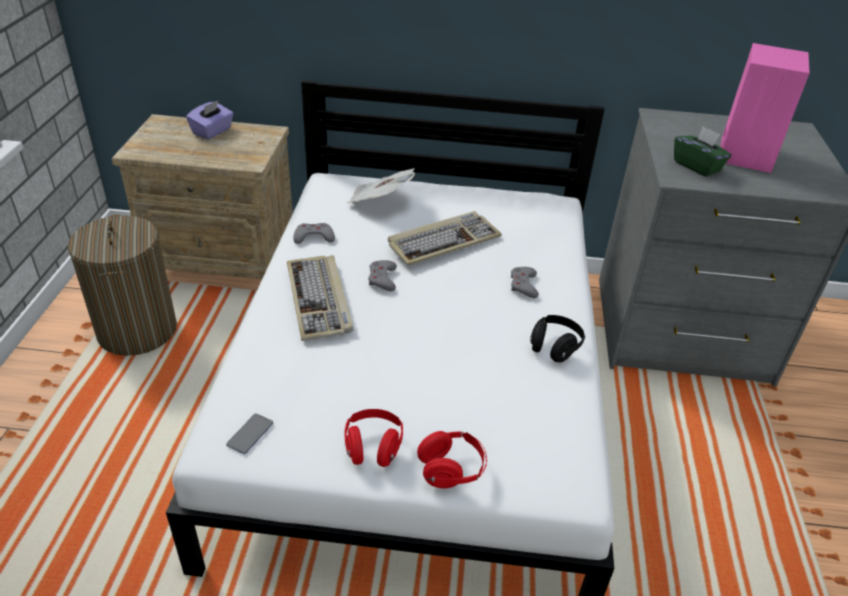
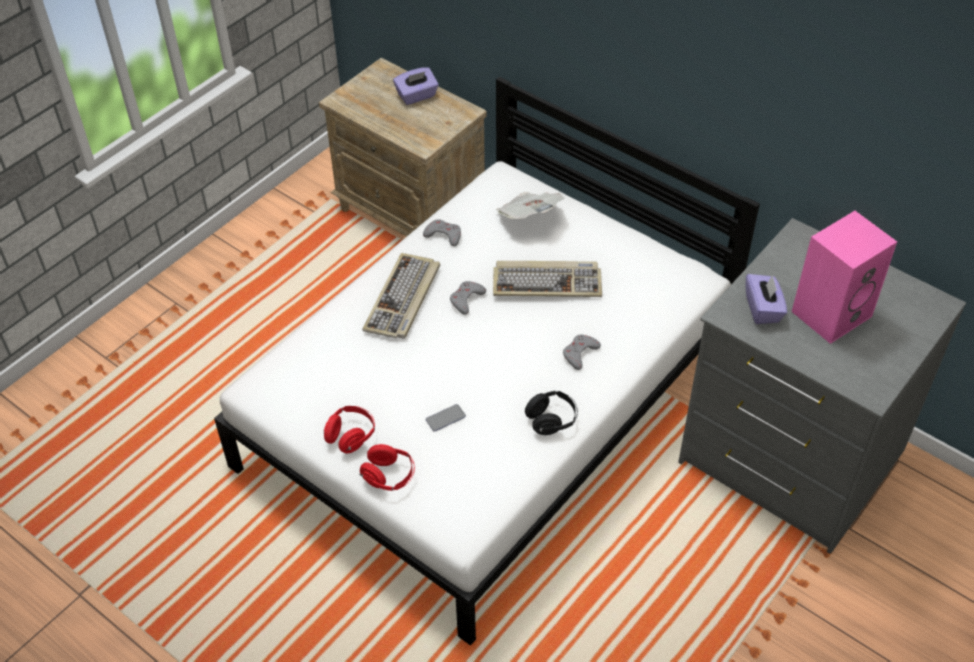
camera: 35 degrees right, 10 degrees up
laundry basket [68,215,177,356] -> none
phone [226,414,273,454] -> phone moved to [425,404,466,432]
green tissue box [674,126,732,177] -> purple tissue box [746,274,787,324]

